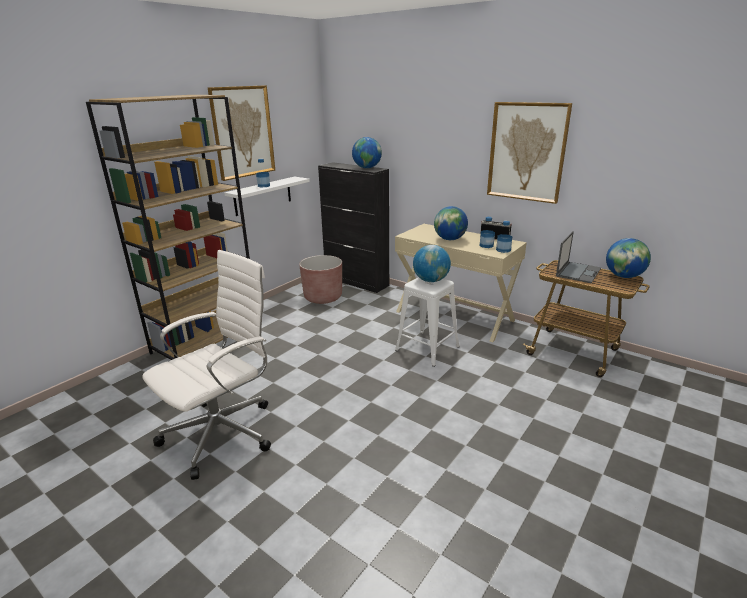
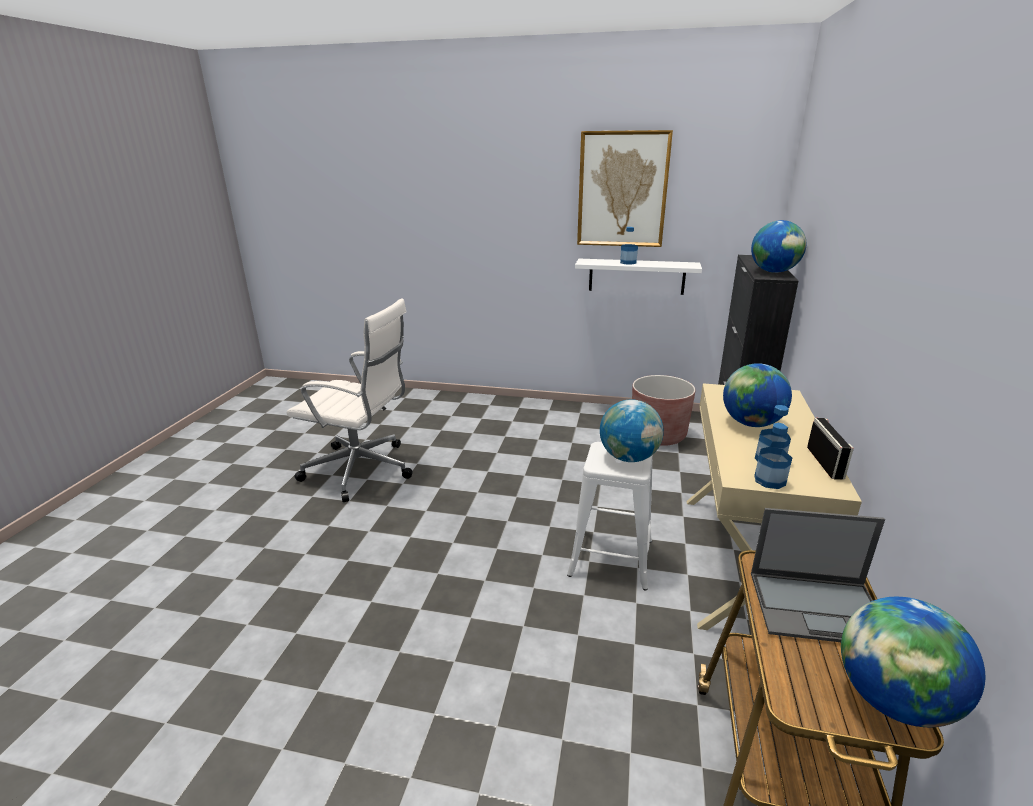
camera: 65 degrees right, 0 degrees up
brown bookcase [86,95,250,360] -> none
picture [487,102,572,204] -> none

